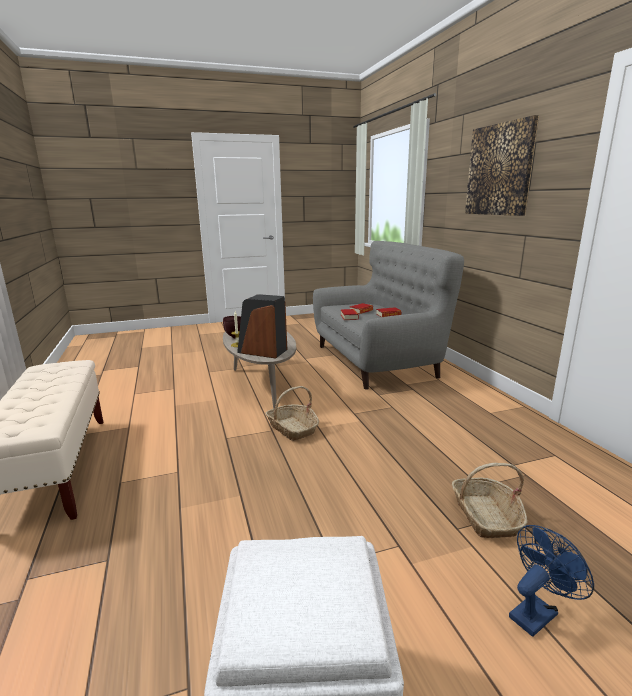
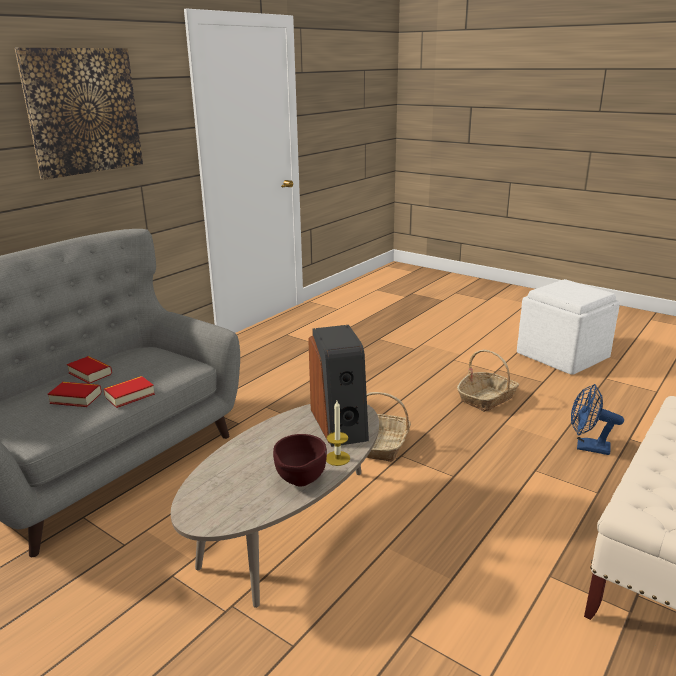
camera: 125 degrees left, 5 degrees up
basket [452,463,528,538] -> basket moved to [457,350,519,412]
blue fan [509,525,594,637] -> blue fan moved to [571,384,624,455]

